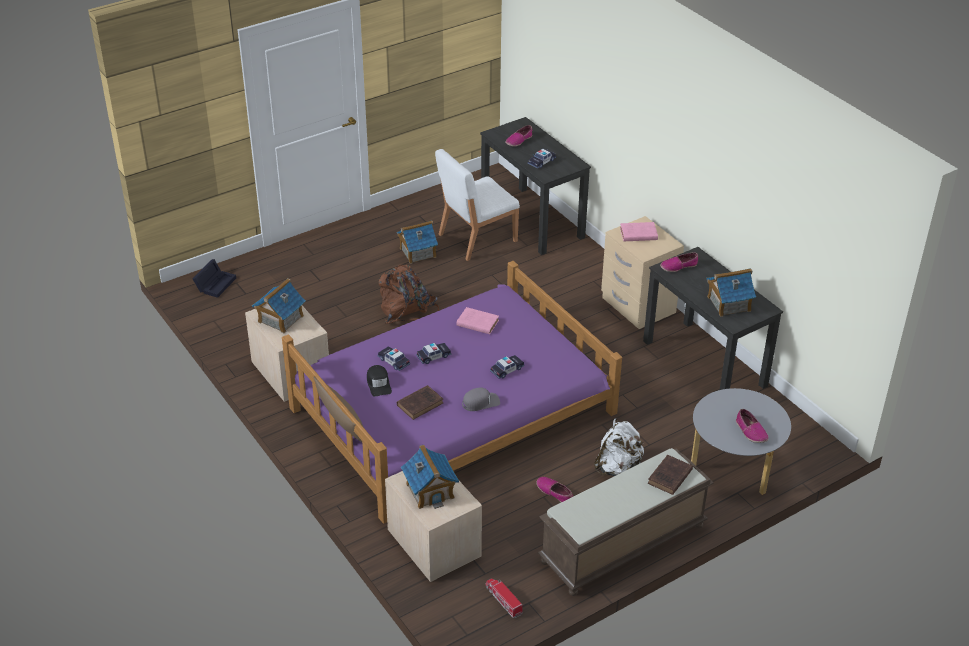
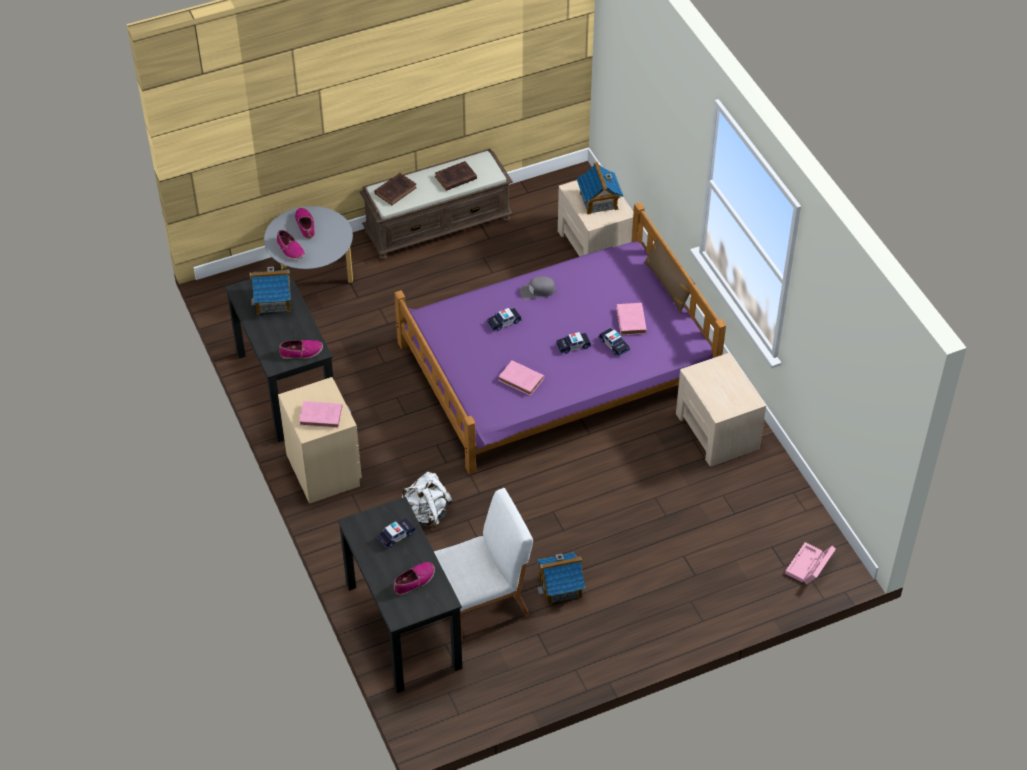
camera: 170 degrees left, 10 degrees up
black storage box [193,259,236,298] -> pink storage box [785,542,836,584]
toy house [252,278,306,333] -> none
black cap [367,365,392,396] -> pink book [616,303,647,335]
brown backpack [379,265,439,324] -> none
brown book [397,385,443,420] -> brown book moved to [435,161,477,191]
toy truck [485,579,523,618] -> none
shoe [536,477,573,502] -> shoe moved to [277,230,305,260]
white backpack [594,419,644,476] -> white backpack moved to [401,472,453,529]

